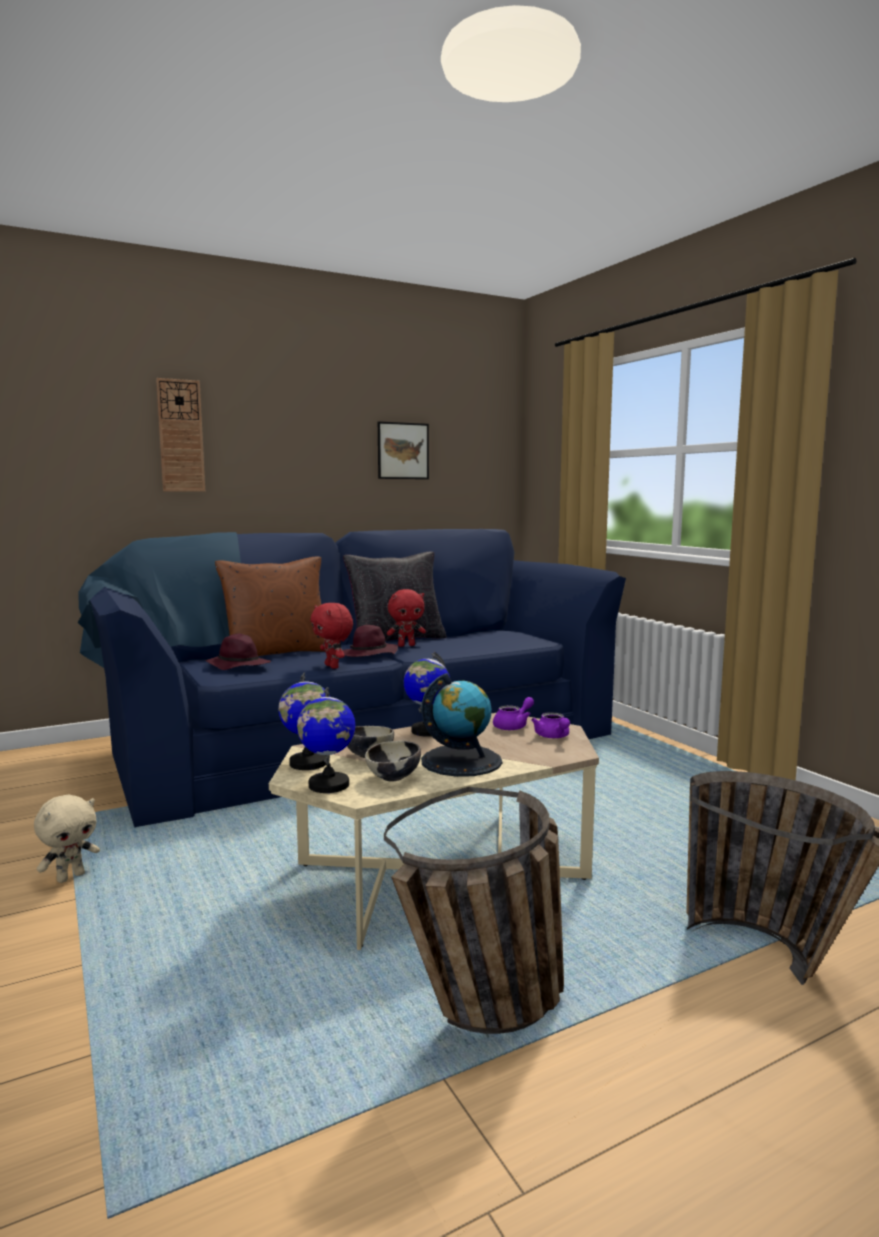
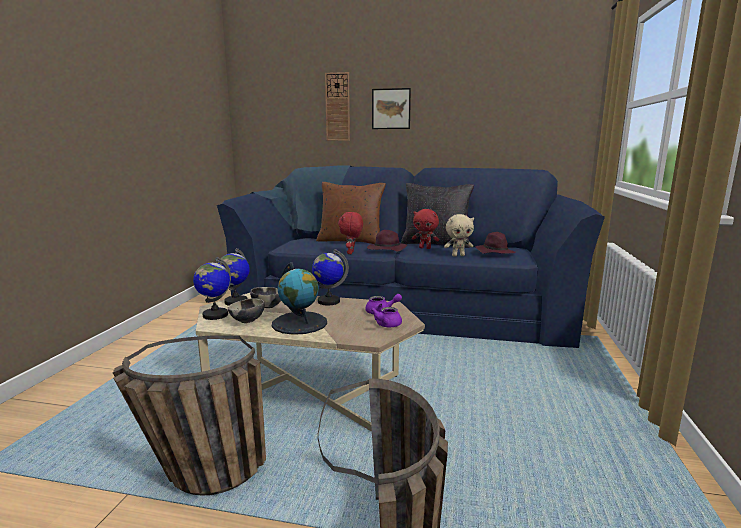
camera: 40 degrees right, 5 degrees up
beige plush toy [34,795,100,883] -> beige plush toy moved to [444,214,474,257]
purple hat [206,633,271,670] -> purple hat moved to [475,232,516,254]
picture [378,421,429,479] -> picture moved to [372,88,411,129]

